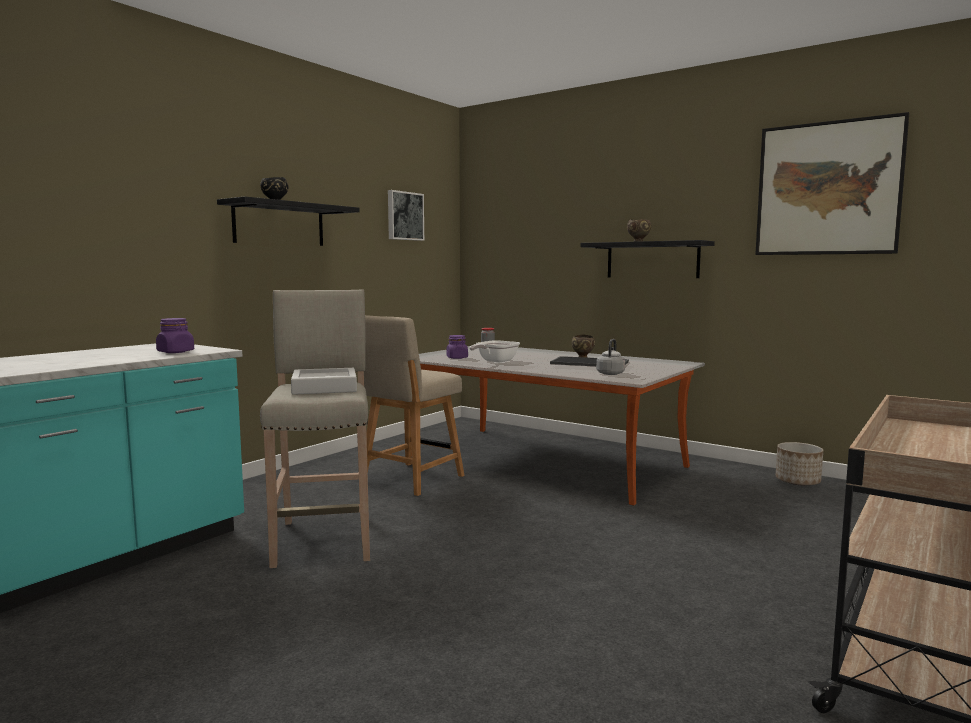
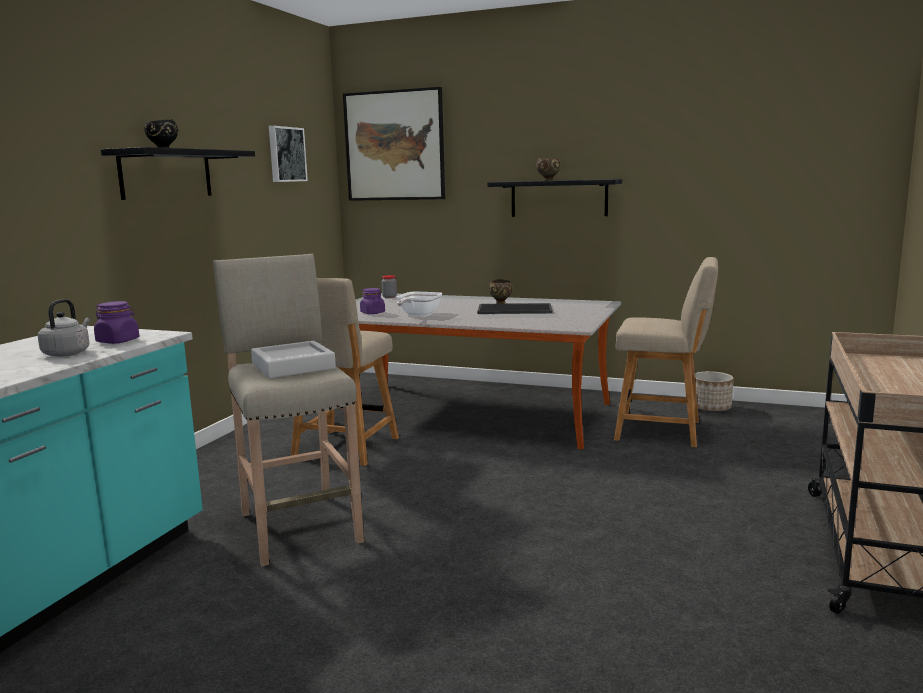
camera: 15 degrees left, 5 degrees up
grey kettle [596,339,625,375] -> grey kettle moved to [38,299,90,357]
picture [755,112,909,255] -> picture moved to [343,87,445,201]
none -> beige chair [614,257,718,447]

